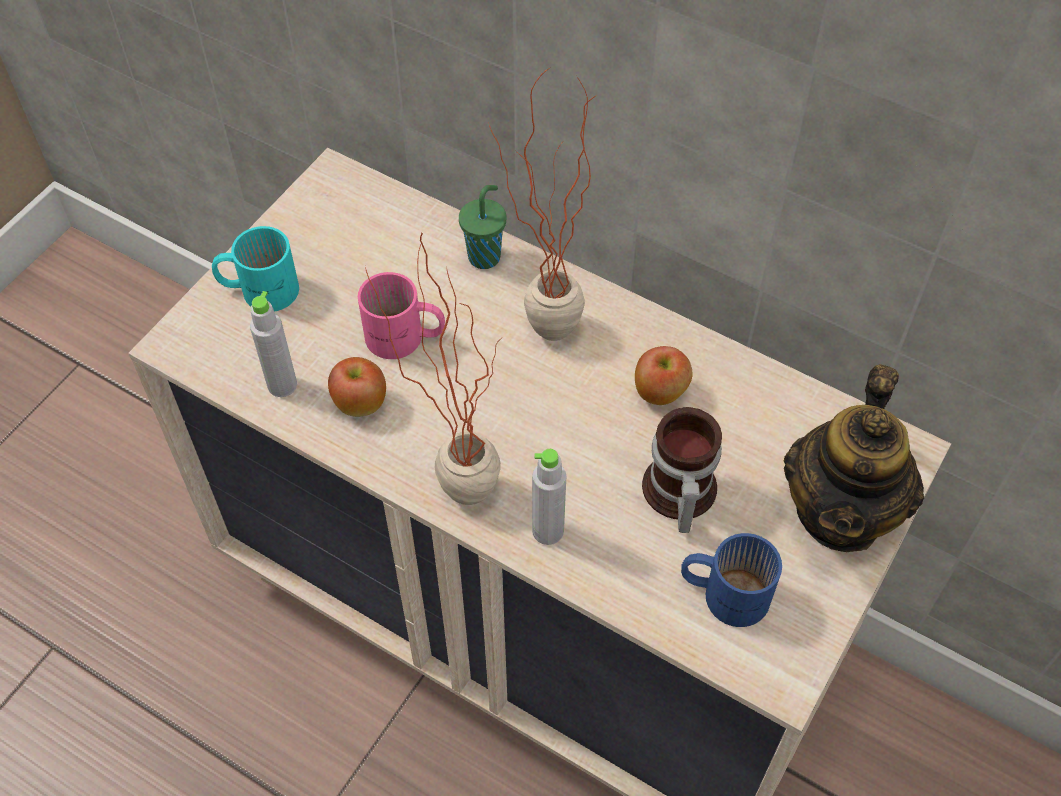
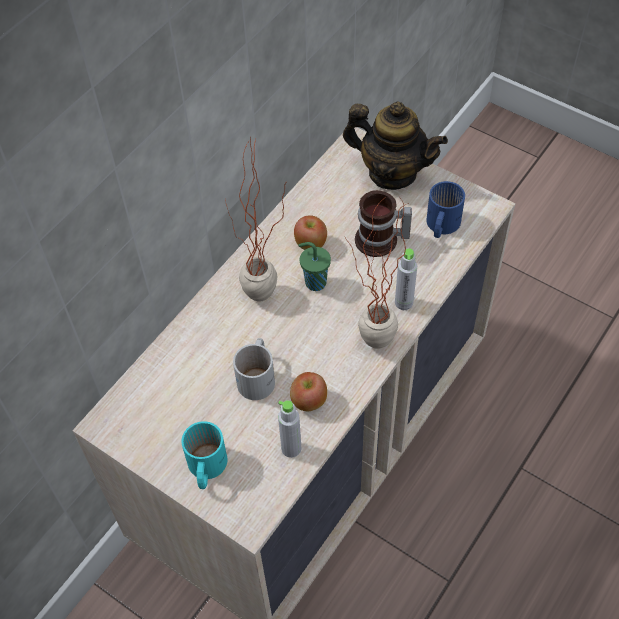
camera: 85 degrees left, 0 degrees up
pink mug [358,272,445,359] -> white mug [233,338,275,400]
green cup [459,185,506,269] -> green cup moved to [298,242,331,291]

